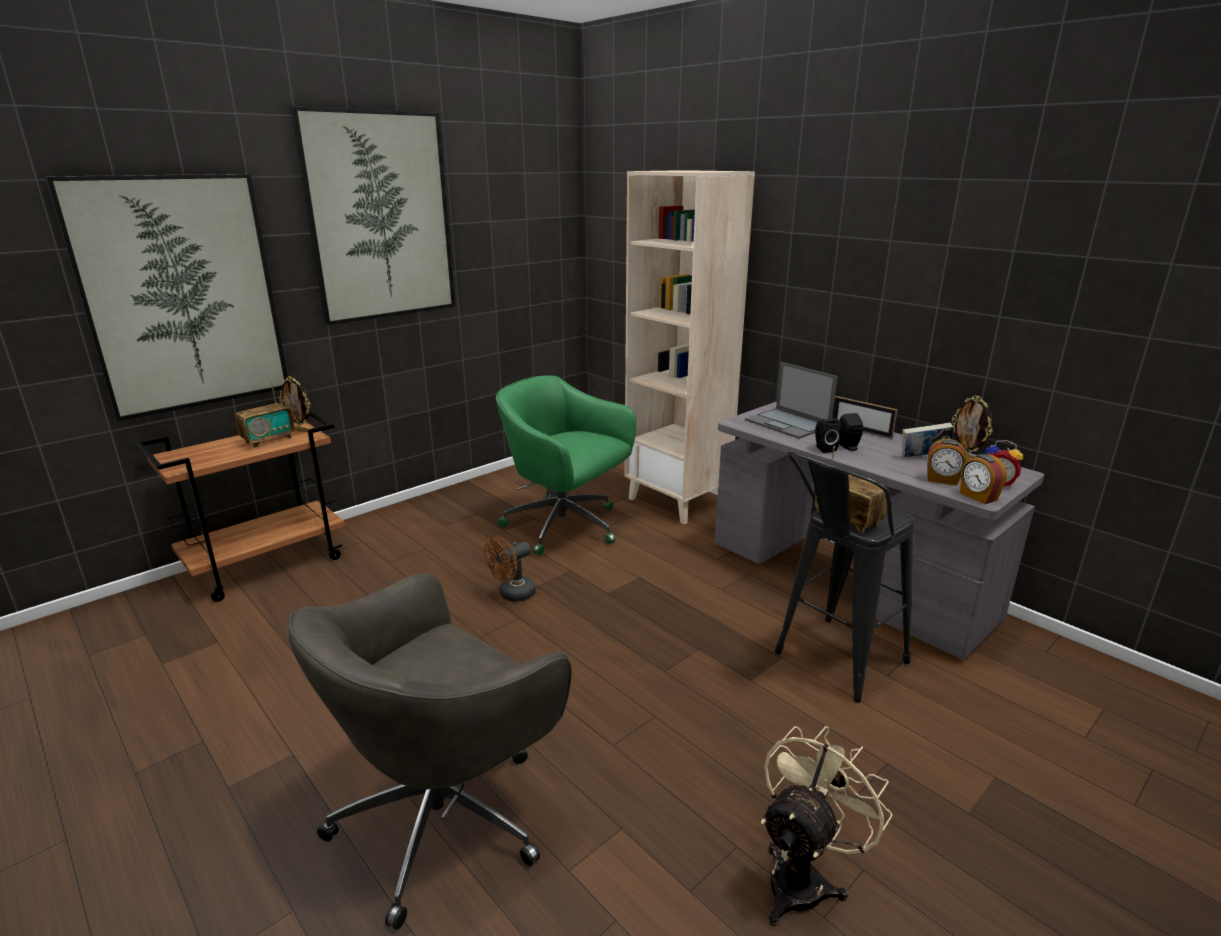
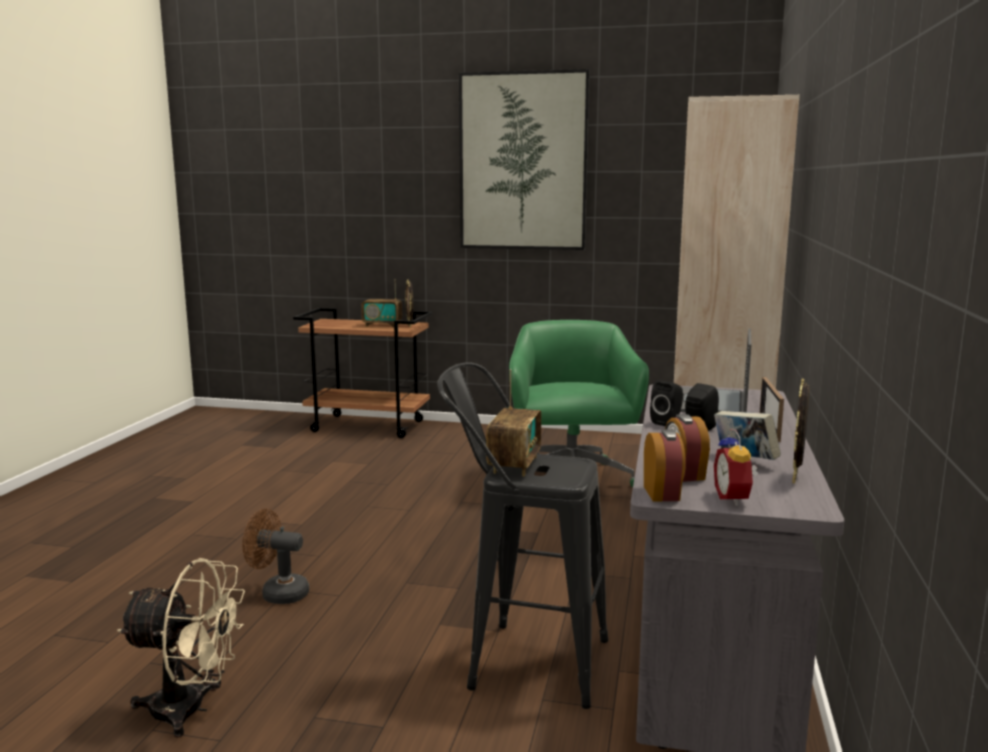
camera: 55 degrees right, 10 degrees down
picture [45,174,288,421] -> none
grey office chair [288,573,572,930] -> none
brown fan [484,535,536,602] -> brown fan moved to [242,509,309,604]
alarm clock [960,454,1007,504] -> alarm clock turned 150 degrees clockwise [644,429,686,502]

